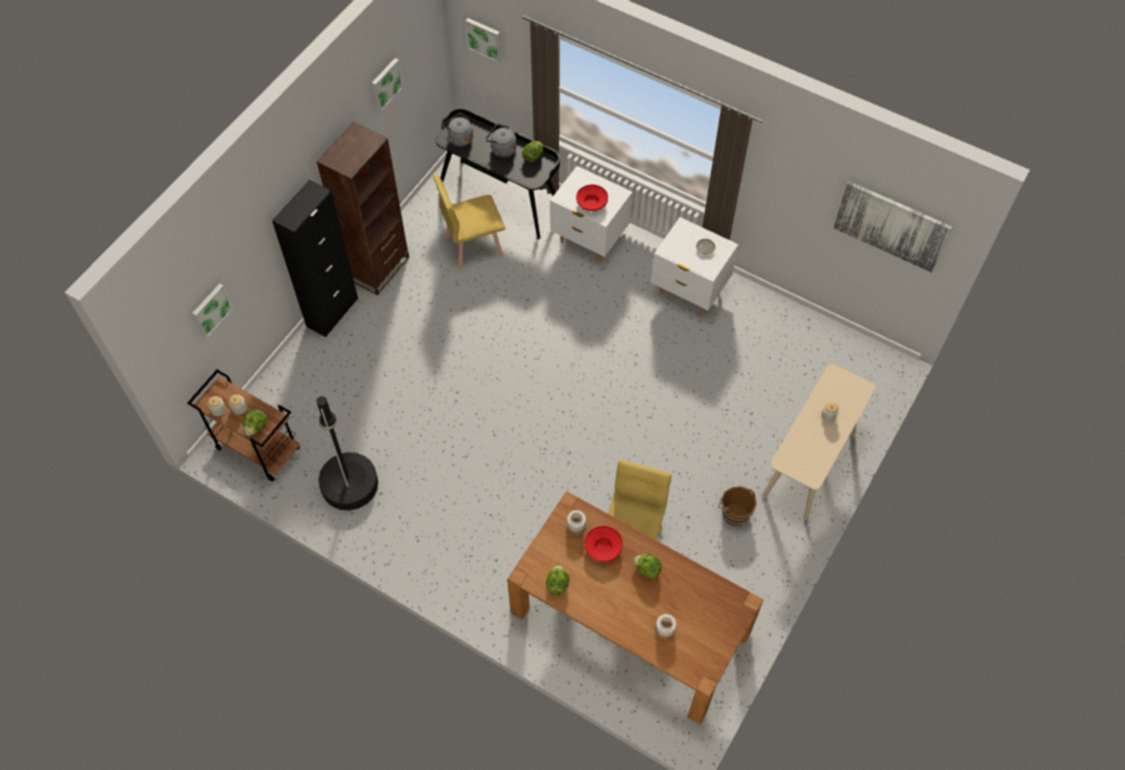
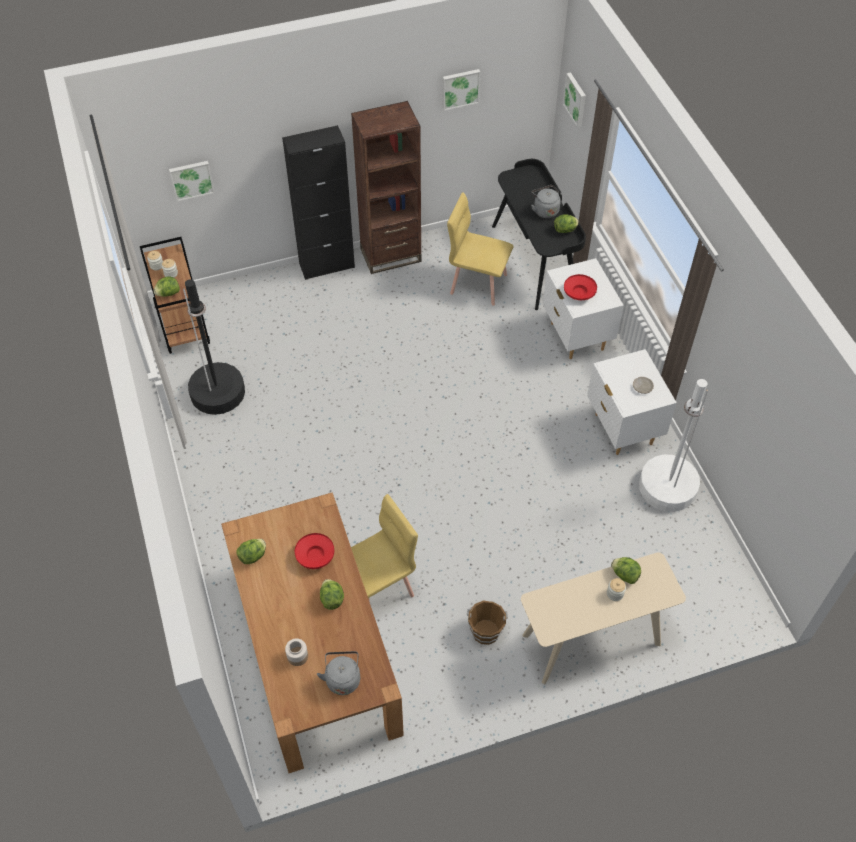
camera: 40 degrees right, 5 degrees down
grey kettle [442,112,473,147] -> grey kettle moved to [317,651,360,695]
jar [567,510,586,535] -> none
picture [834,181,952,273] -> none
none -> lettuce [611,557,641,584]
none -> white floor lamp [639,379,708,512]

